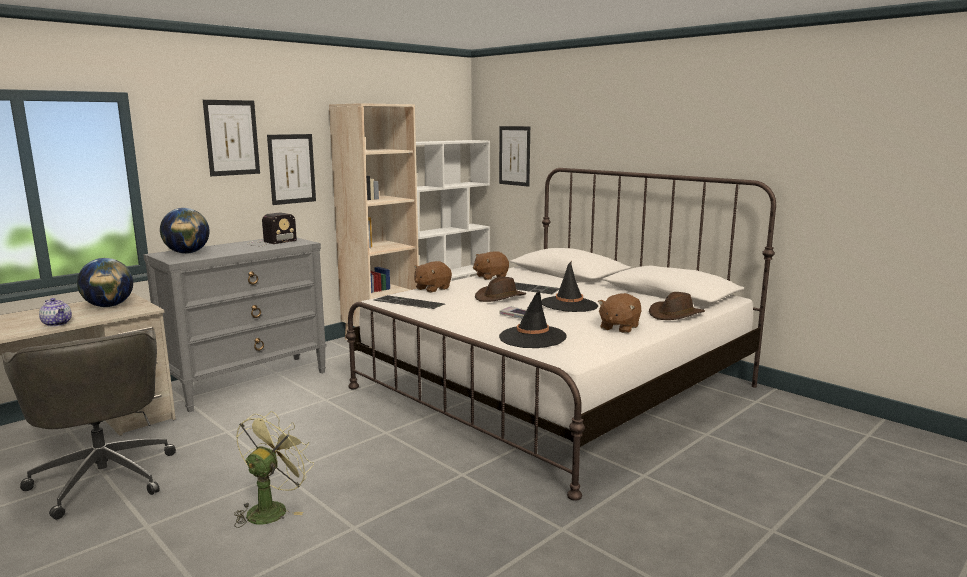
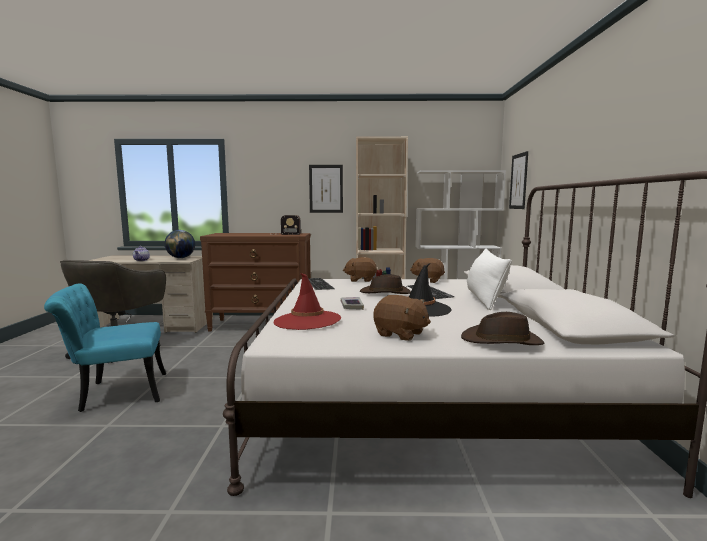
camera: 45 degrees right, 5 degrees down
grey dresser [143,238,327,412] -> brown dresser [200,233,311,332]
globe [160,208,210,254] -> none
picture [203,100,260,176] -> none
green fan [234,411,314,528] -> turquoise chair [44,283,166,412]
black hat [499,291,566,348] -> red hat [274,273,341,330]
brown plush toy [598,293,641,333] -> brown plush toy turned 135 degrees counterclockwise [373,295,431,341]
none -> white pillow [467,248,512,310]

